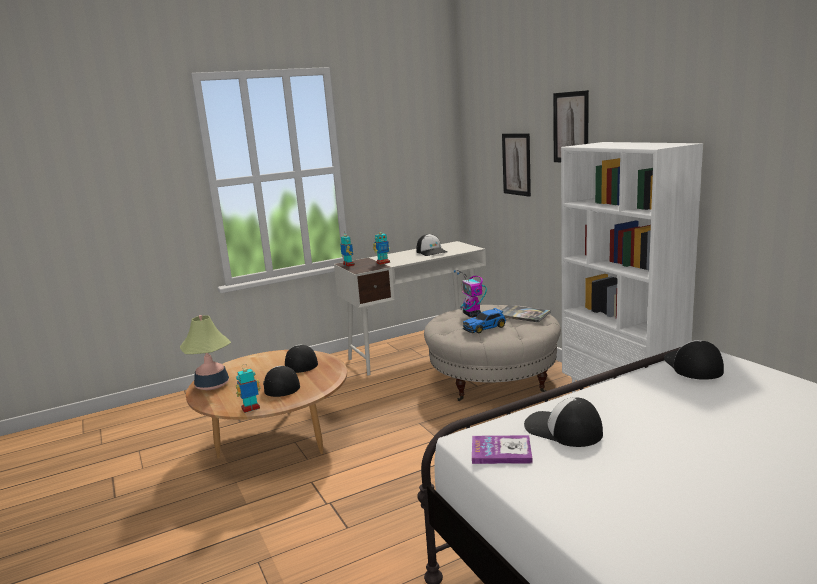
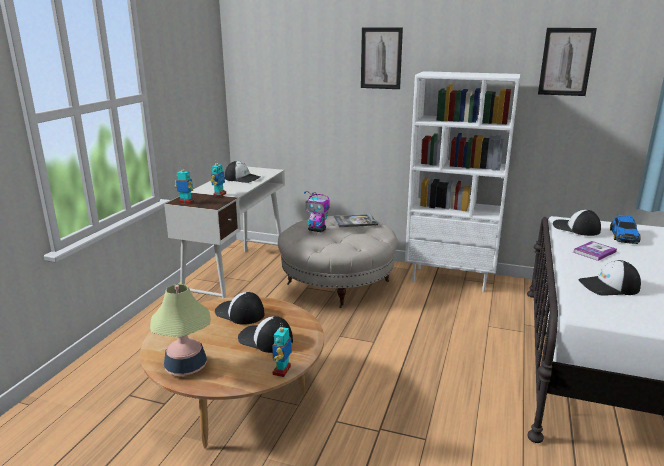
camera: 45 degrees left, 5 degrees up
toy car [463,308,506,333] -> toy car moved to [610,215,641,244]
book [472,435,533,464] -> book moved to [573,241,617,261]
picture [502,133,531,197] -> picture moved to [538,28,597,96]

